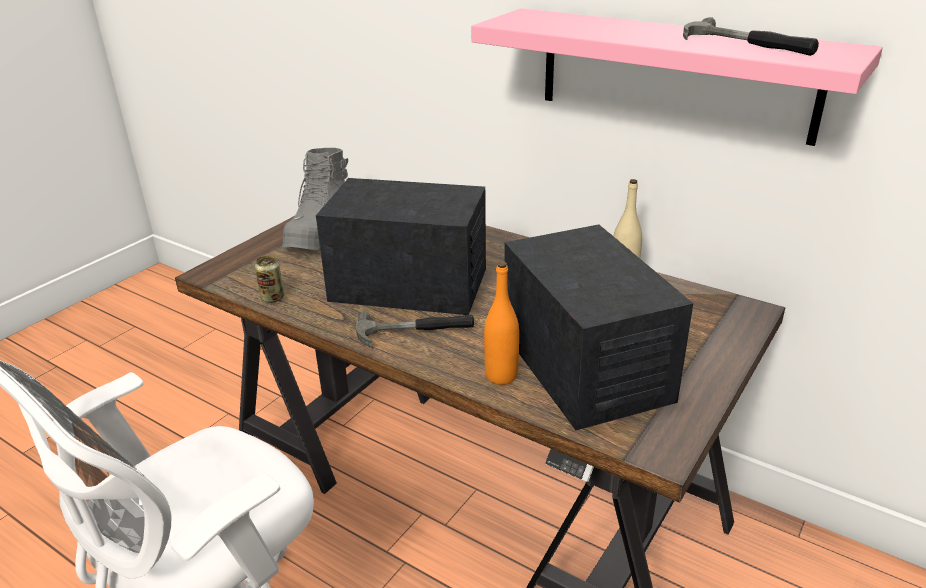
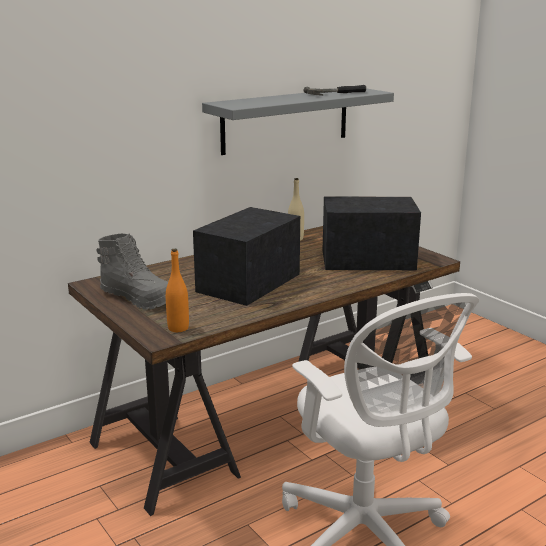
camera: 70 degrees left, 10 degrees down
can [255,255,284,303] -> none
hammer [356,311,474,348] -> none
pink shelf [471,9,883,146] -> grey shelf [202,88,394,155]
orange bottle [484,261,519,385] -> orange bottle moved to [166,249,189,332]

